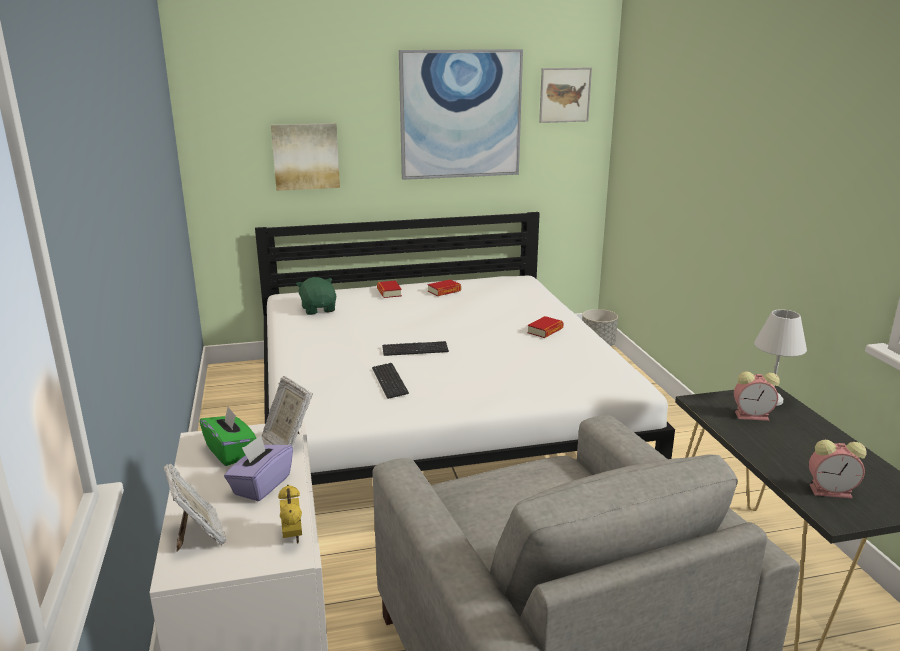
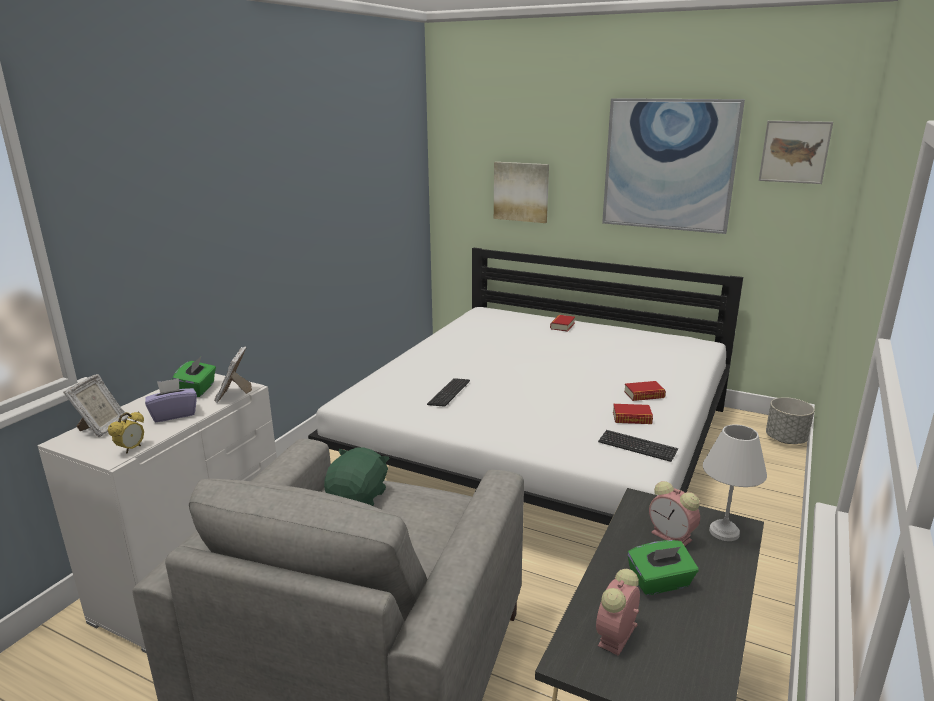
camera: 40 degrees right, 0 degrees up
green plush toy [296,277,336,315] -> green plush toy moved to [324,447,390,506]
keyboard [382,341,449,356] -> keyboard moved to [598,430,678,462]
book [428,279,461,296] -> book moved to [613,404,653,424]
alarm clock [809,440,867,499] -> alarm clock turned 75 degrees clockwise [596,569,640,656]
none -> green tissue box [627,540,698,595]

